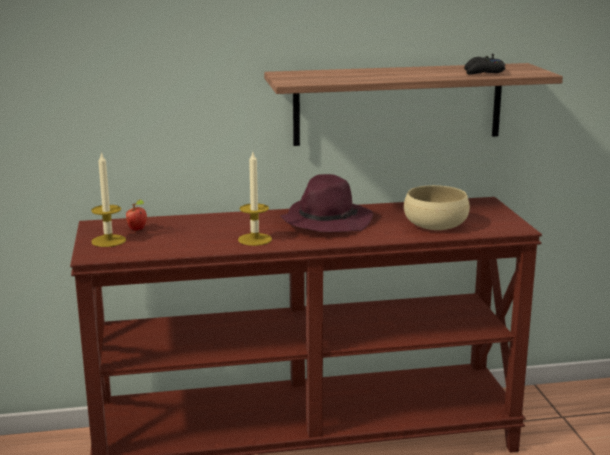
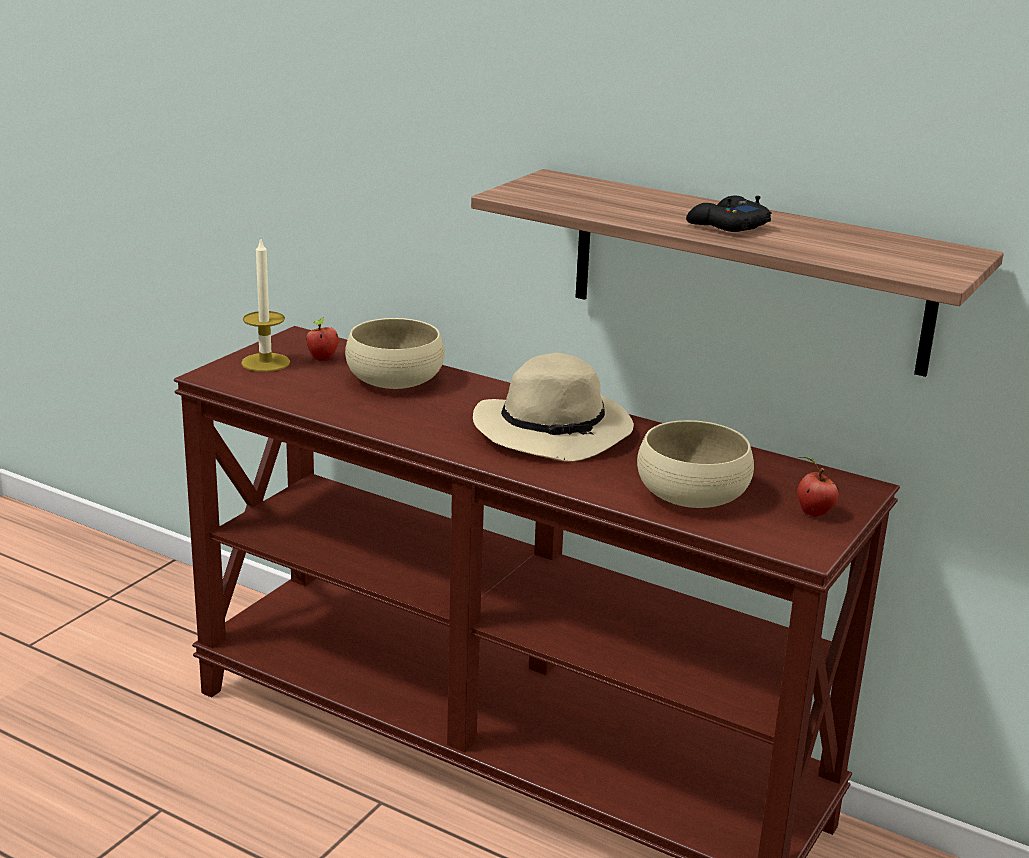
camera: 40 degrees right, 5 degrees up
candle [238,152,272,246] -> none
purple hat [281,174,373,232] -> beige hat [473,353,634,462]
black game controller [464,54,506,75] -> black game controller moved to [686,196,772,232]
none -> beige bowl [345,318,444,389]
none -> apple [797,457,838,517]

